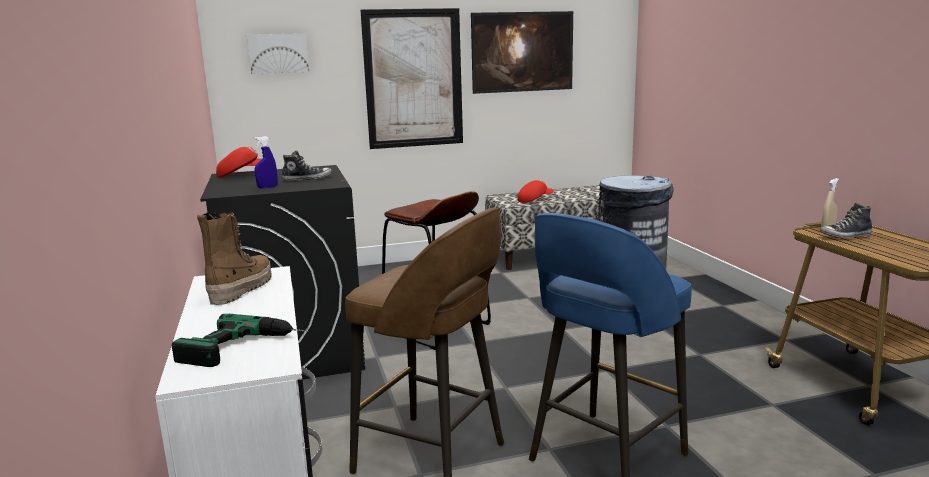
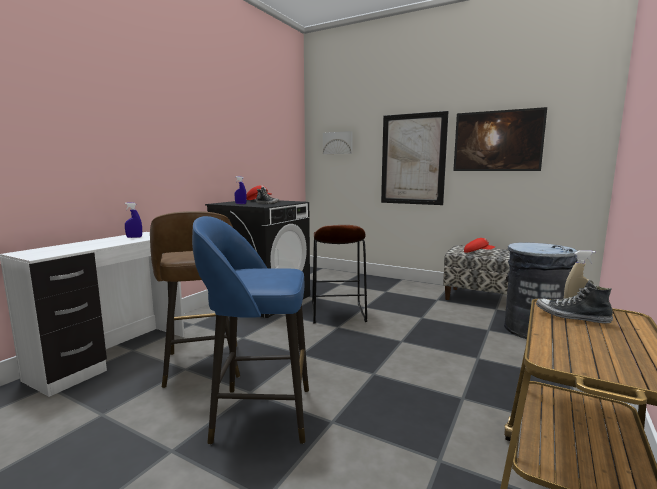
camera: 45 degrees right, 5 degrees down
power drill [171,314,309,367] -> none
boot [197,212,272,305] -> blue spray bottle [125,203,142,238]

